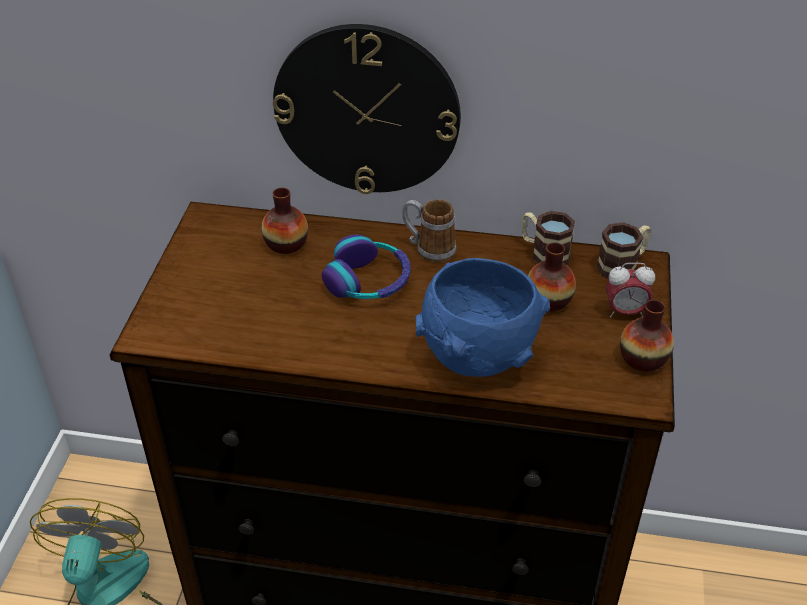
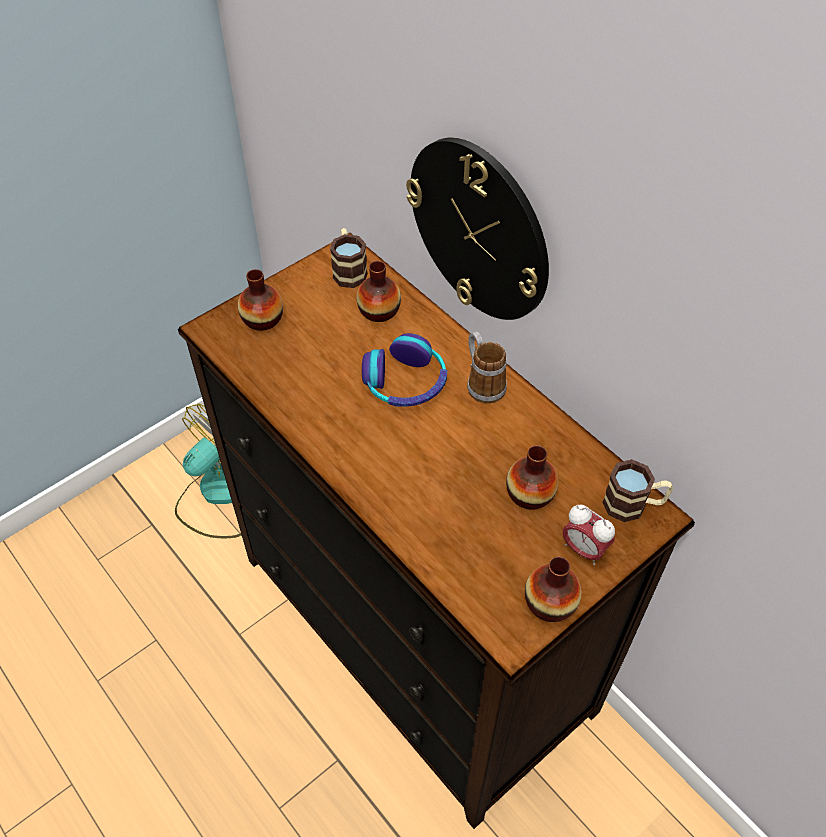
camera: 40 degrees right, 10 degrees up
blue bowl [415,258,550,377] -> none
mug [522,211,575,265] -> mug moved to [330,228,368,288]
none -> vase [238,269,283,331]

